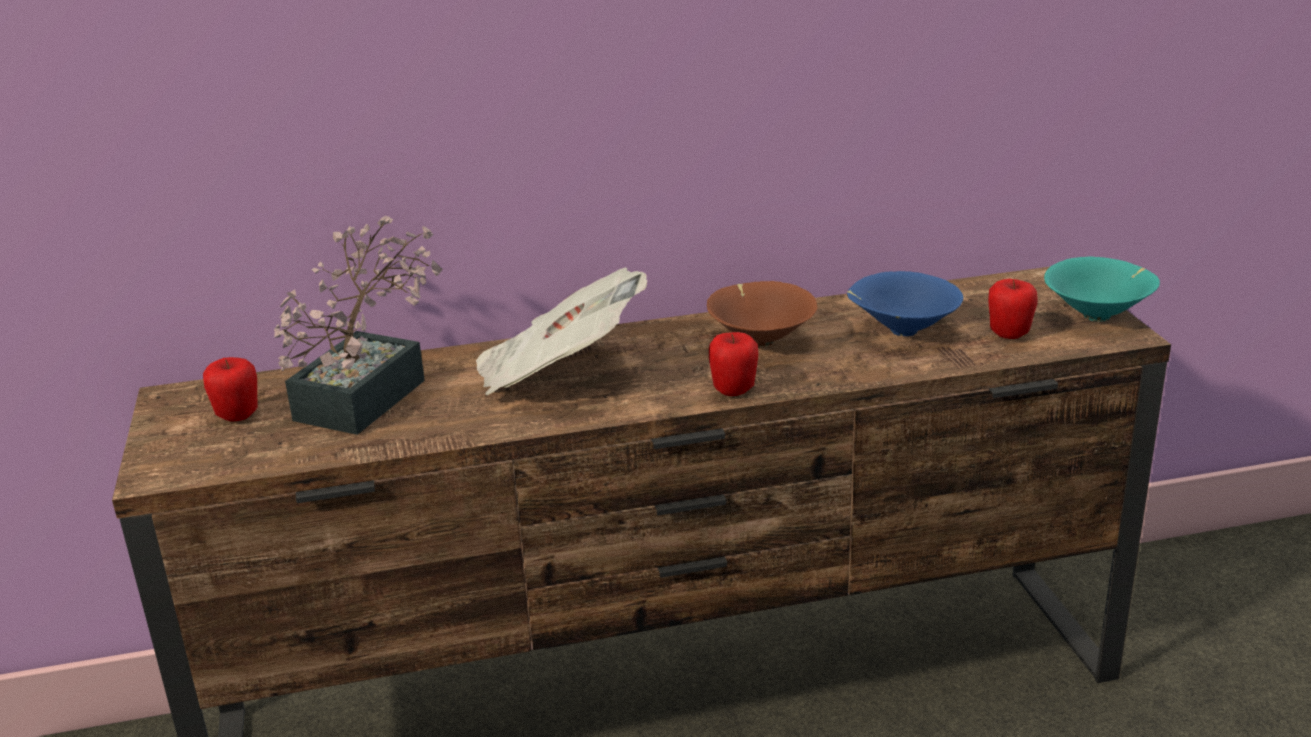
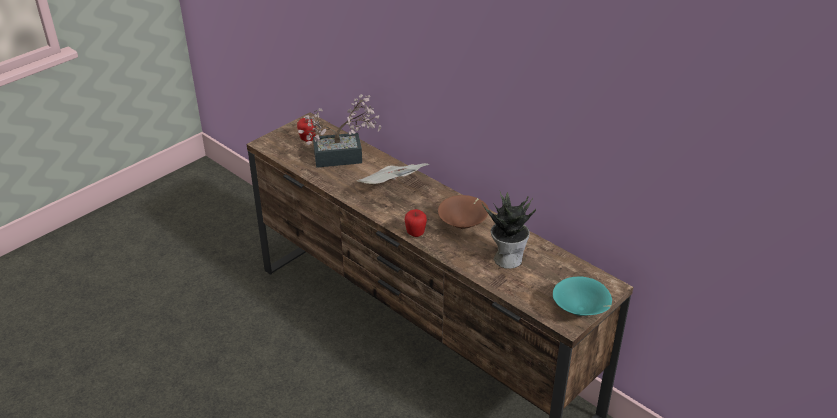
camera: 55 degrees right, 10 degrees up
blue bowl [847,271,963,336] -> potted plant [482,192,536,269]
apple [988,279,1038,339] -> none

